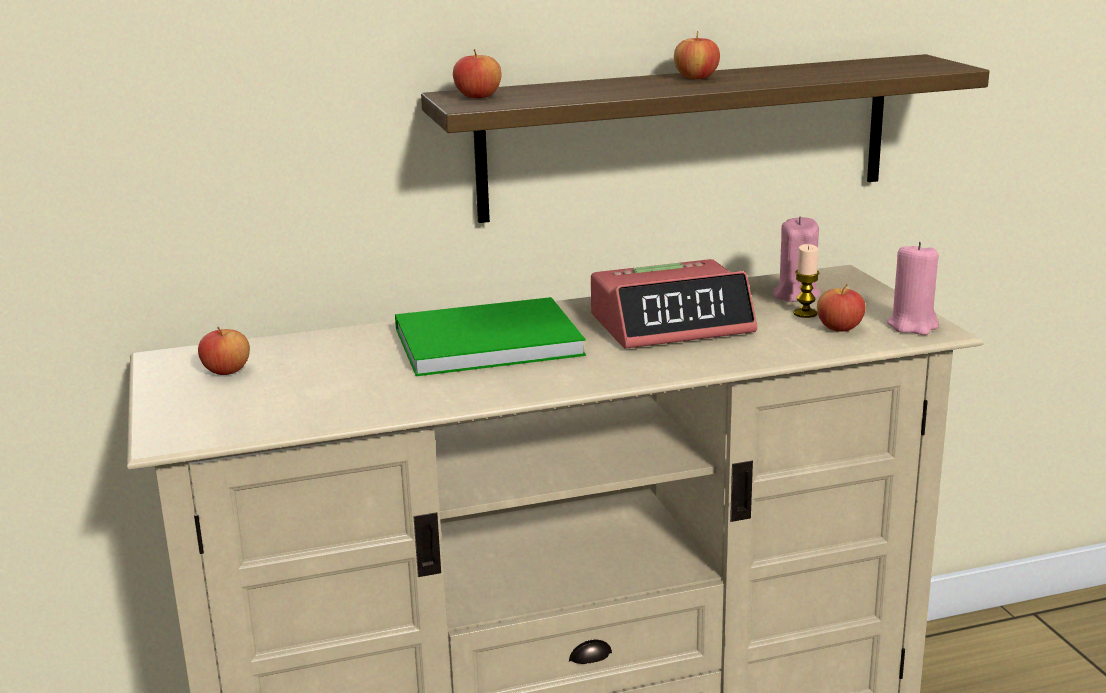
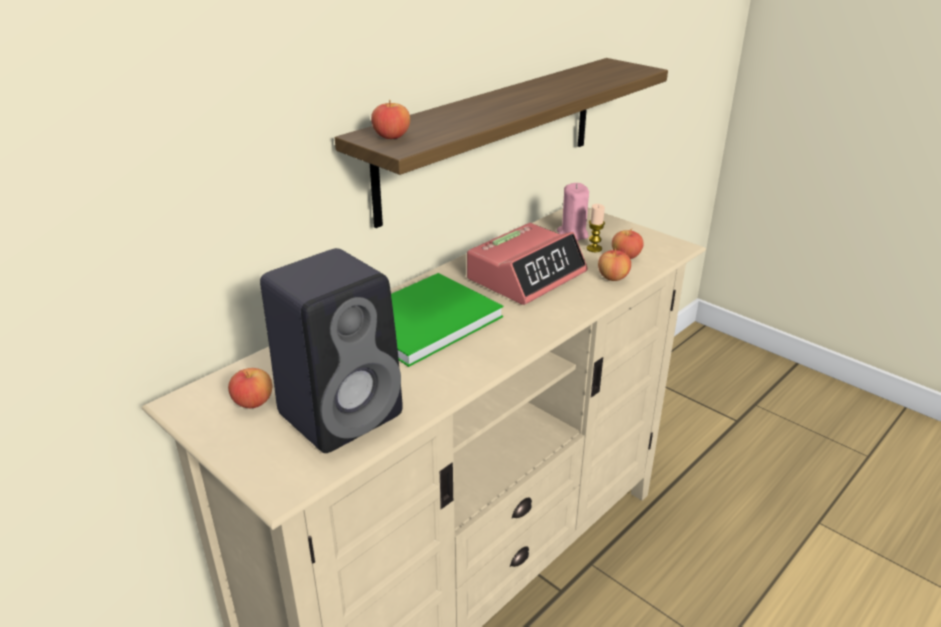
camera: 30 degrees left, 10 degrees up
apple [674,31,720,79] -> apple moved to [598,248,631,281]
pink candle [887,242,939,335] -> none
none -> black speaker [260,248,403,453]

